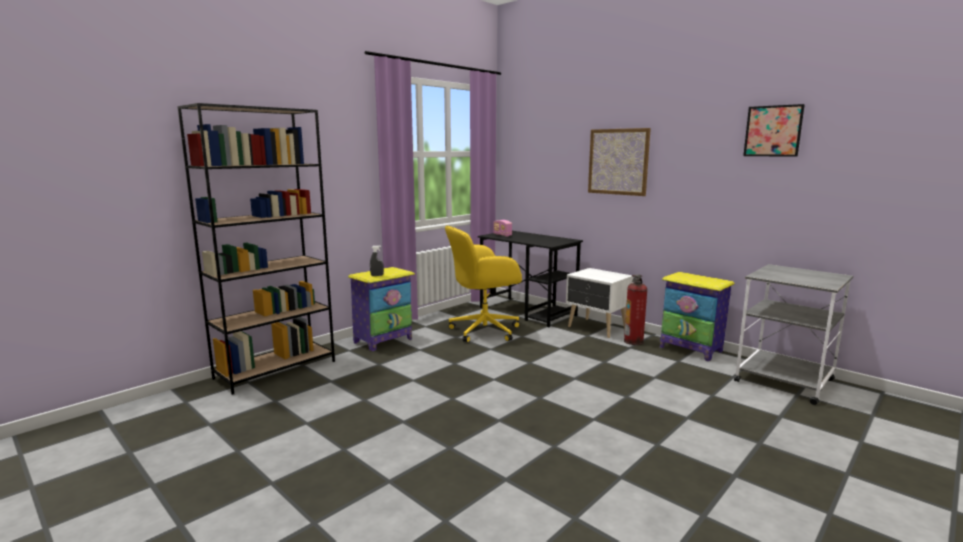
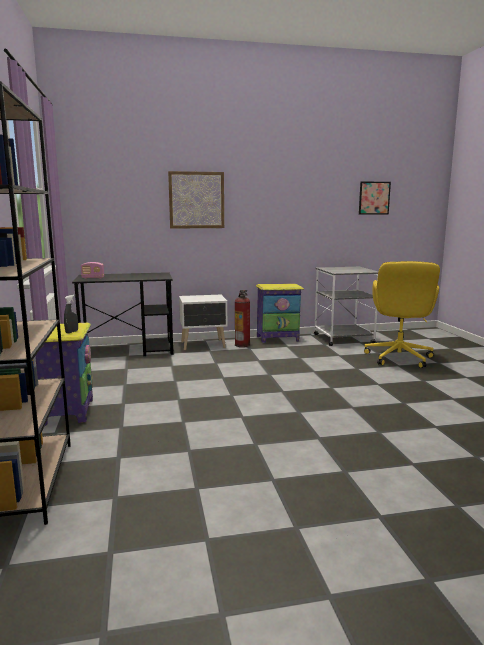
camera: 55 degrees left, 0 degrees up
yellow office chair [445,225,522,342] -> yellow office chair moved to [364,261,440,368]
picture [743,104,805,157] -> picture moved to [359,181,391,214]

